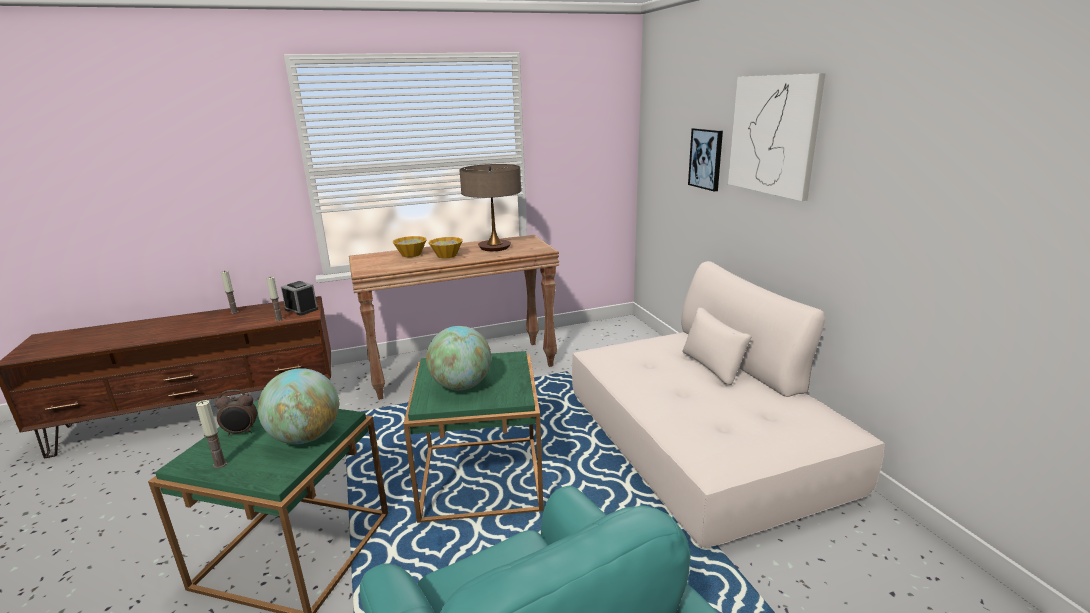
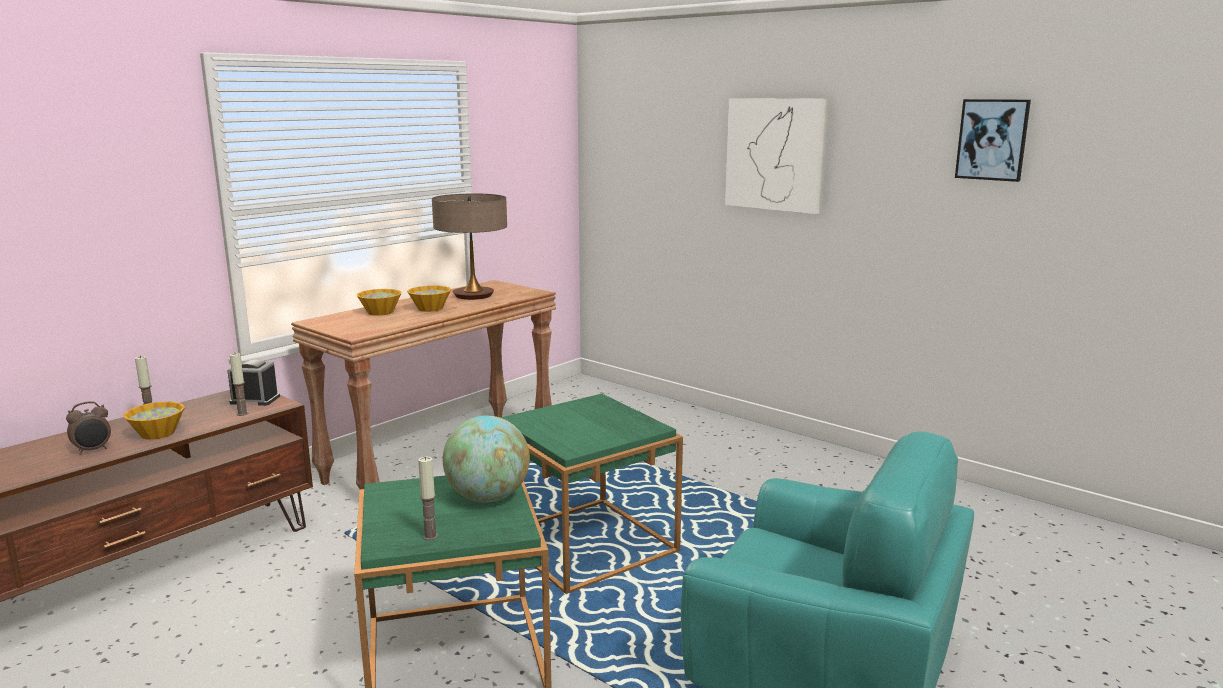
camera: 30 degrees left, 5 degrees down
alarm clock [215,390,257,436] -> alarm clock moved to [66,401,111,455]
globe [426,326,491,390] -> none
beige sofa [572,261,885,548] -> none
picture [688,128,723,191] -> picture moved to [955,99,1031,182]
none -> bowl [123,402,185,440]

